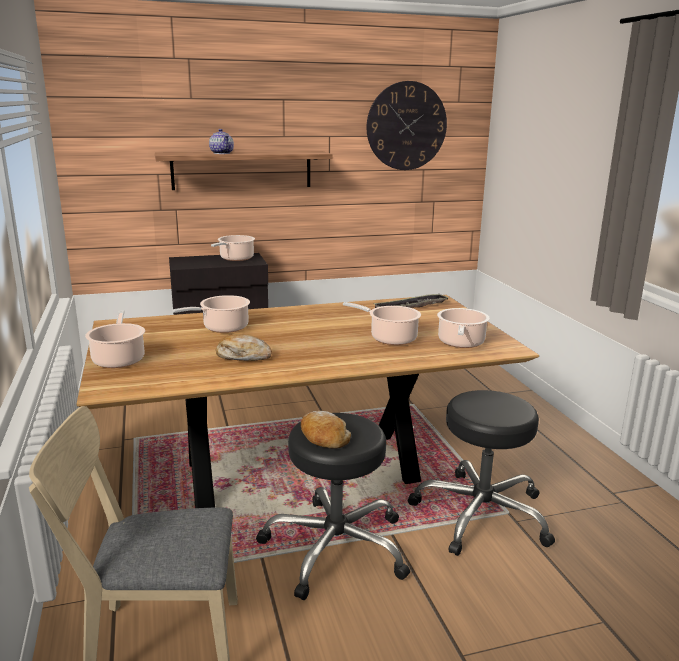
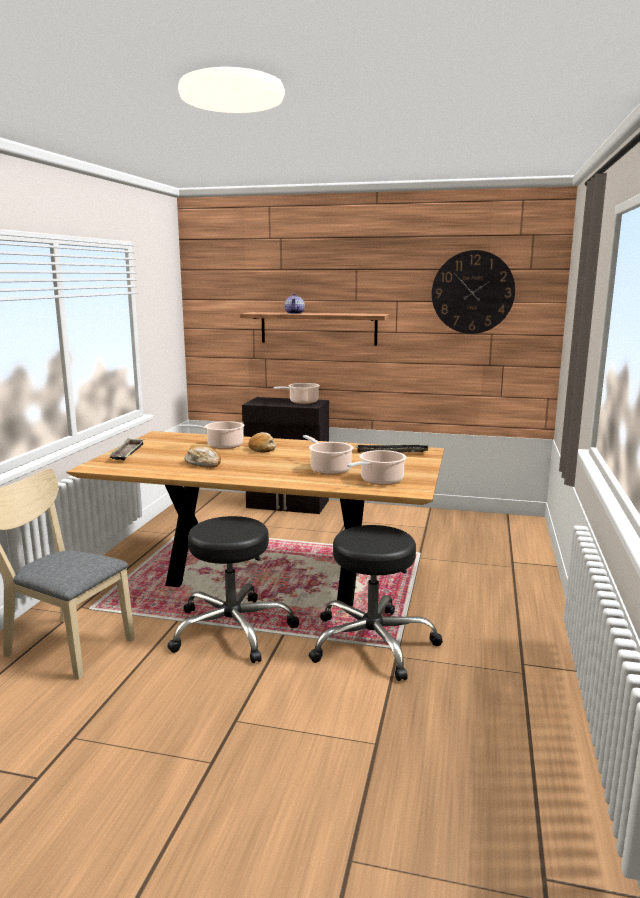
camera: 30 degrees right, 5 degrees down
cooking pot [85,310,145,368] -> tray [109,438,145,460]
bread [301,411,351,448] -> bread moved to [248,432,276,453]

